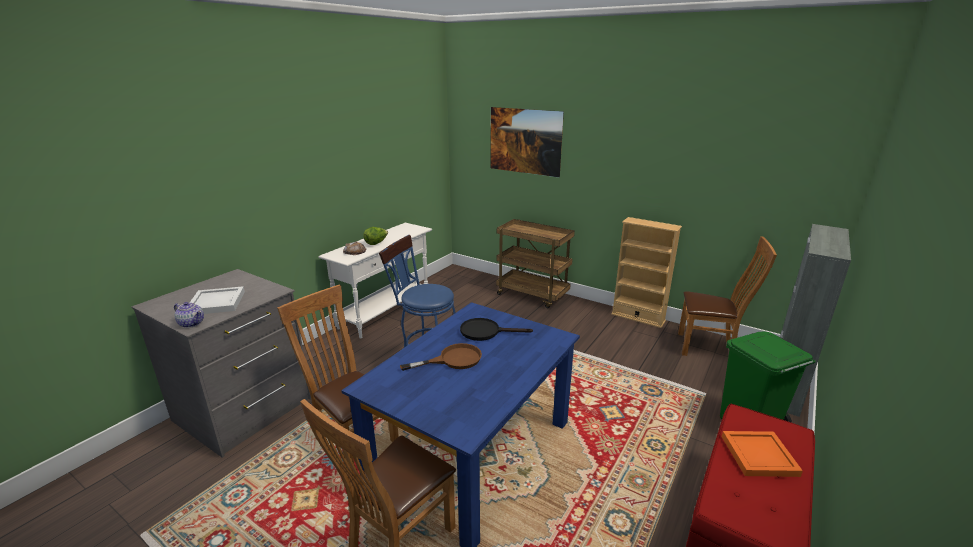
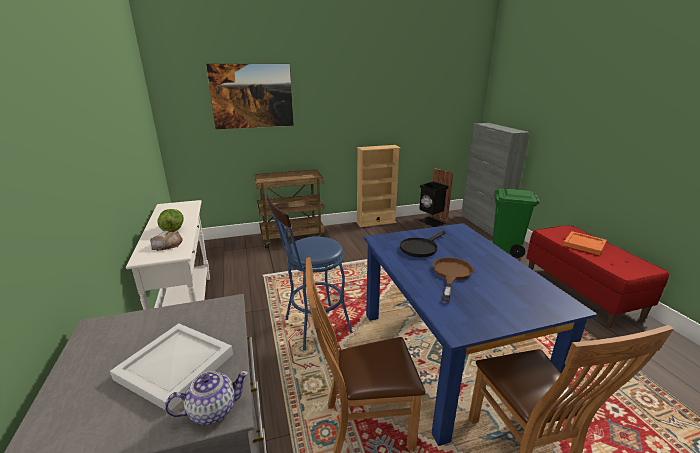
camera: 50 degrees left, 0 degrees up
brown chair [678,236,777,356] -> black trash can [418,168,453,227]

